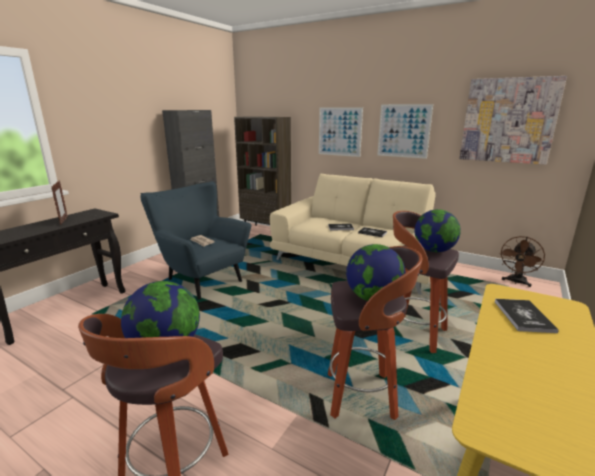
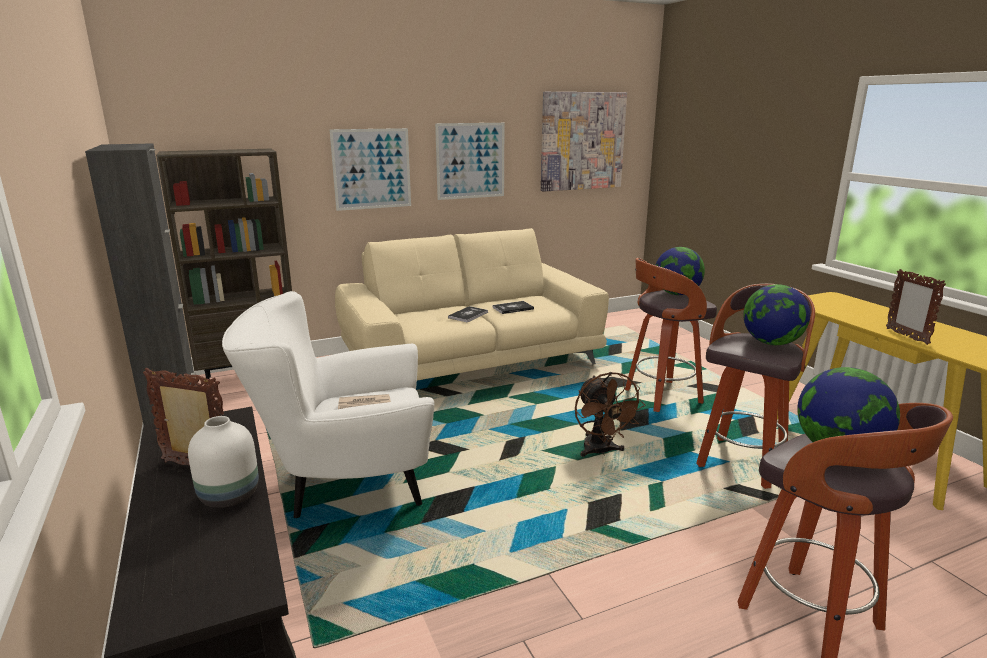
camera: 55 degrees left, 0 degrees up
blue armchair [141,181,251,300] -> white armchair [222,291,434,518]
book [495,299,558,333] -> none
brown fan [499,236,545,287] -> brown fan moved to [575,372,645,457]
none -> white vase [188,416,259,508]
none -> picture frame [886,269,946,345]

